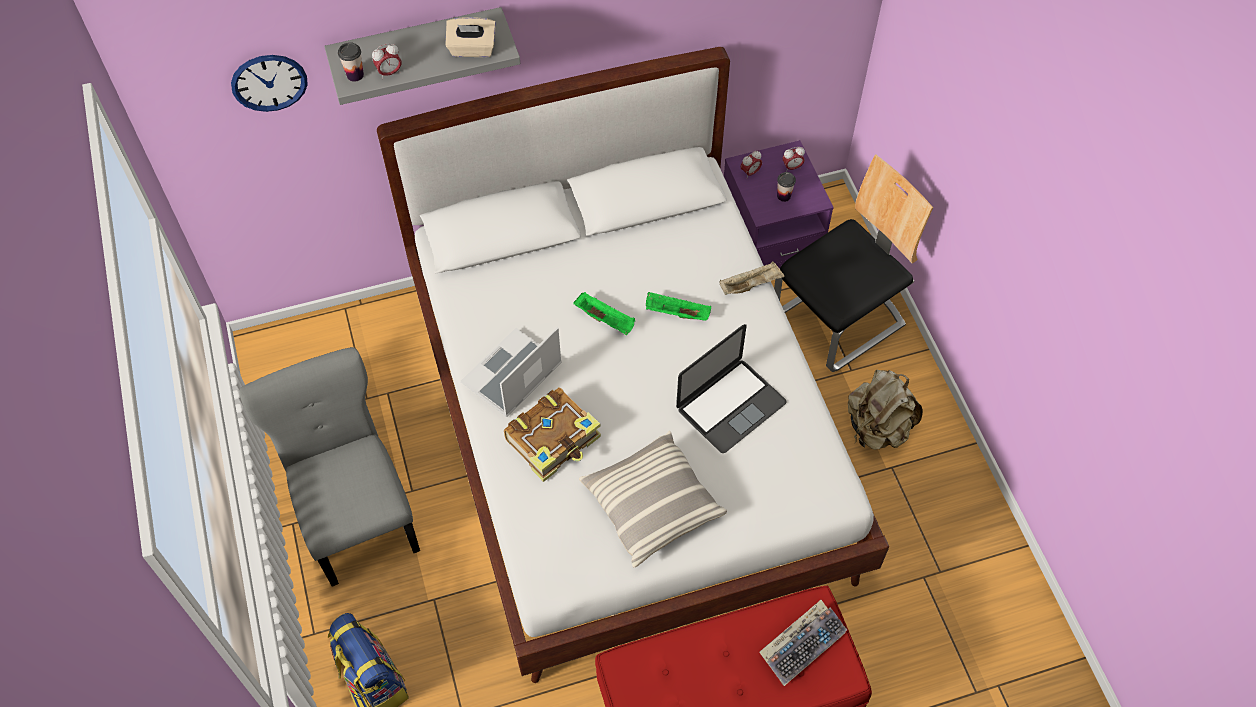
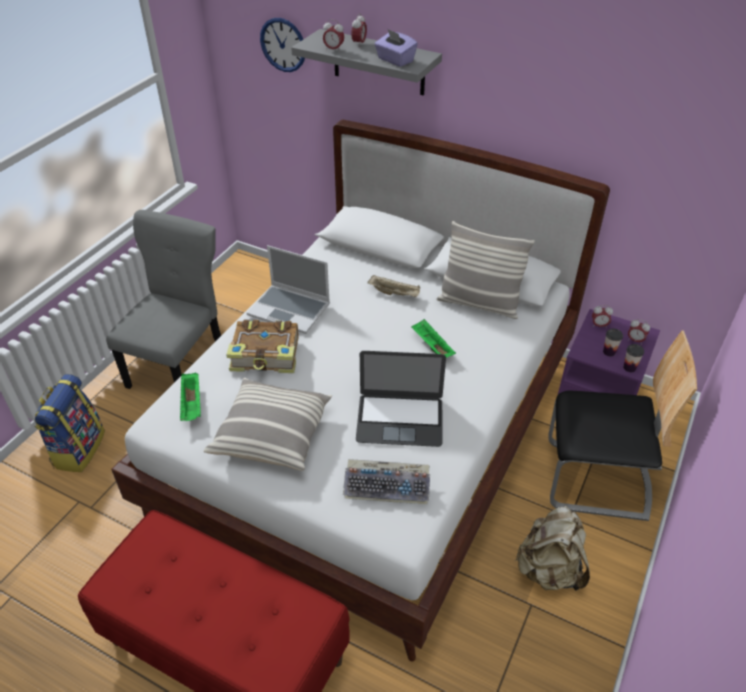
camera: 45 degrees right, 15 degrees down
cup [338,42,364,82] -> cup moved to [623,344,644,372]
beige tissue box [445,17,496,57] -> purple tissue box [374,29,418,67]
laptop [461,327,562,417] -> laptop turned 150 degrees counterclockwise [247,245,330,334]
green tray [573,292,635,335] -> green tray moved to [180,373,201,421]
beige tray [719,261,785,295] -> beige tray moved to [368,275,420,297]
keyboard [760,600,847,686] -> keyboard moved to [343,459,430,504]
none -> alarm clock [351,13,367,43]
none -> pillow [437,221,535,319]

